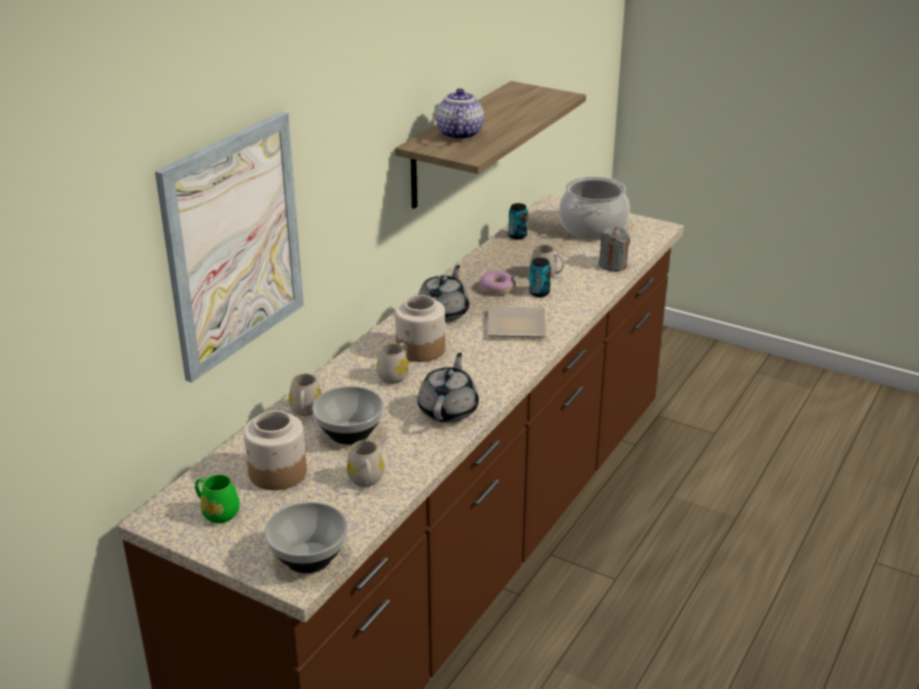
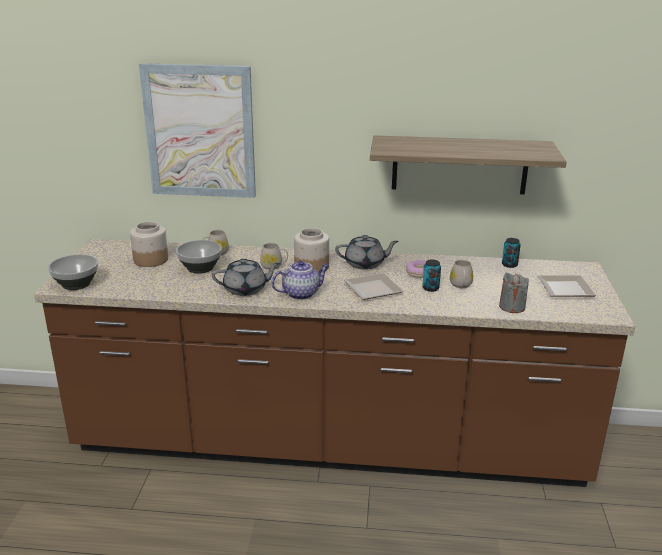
camera: 65 degrees right, 5 degrees down
green mug [195,474,240,523] -> none
white mug [347,440,384,487] -> none
teapot [436,89,484,140] -> teapot moved to [271,260,329,300]
cooking pot [559,176,630,239] -> plate [538,275,596,297]

